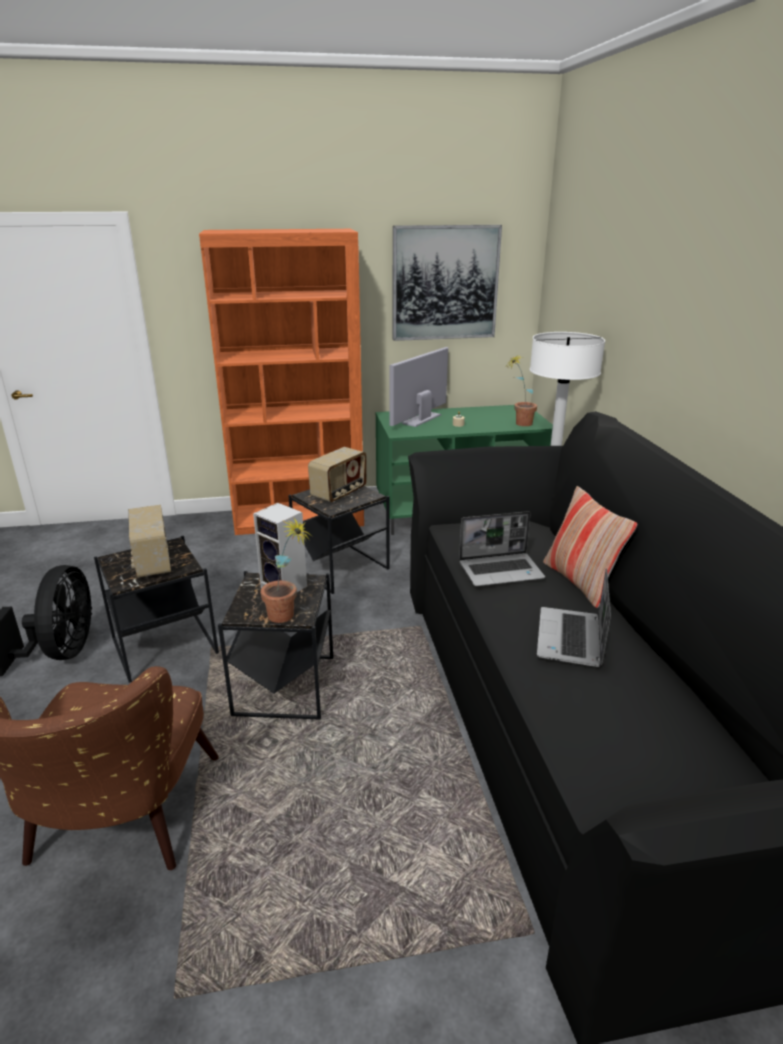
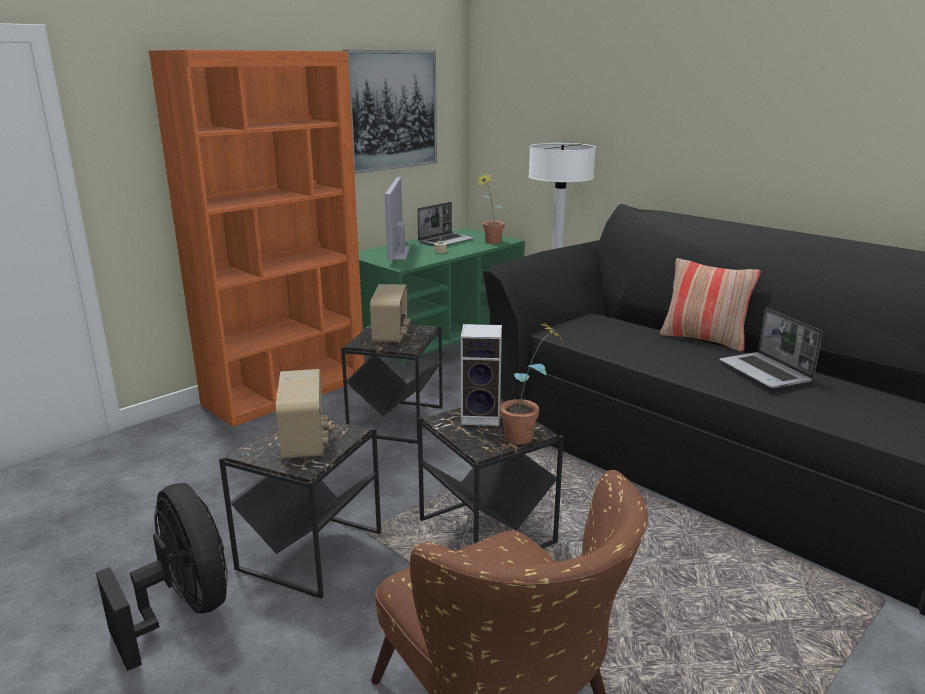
camera: 35 degrees left, 5 degrees down
radio [128,505,171,578] -> radio turned 135 degrees counterclockwise [276,369,329,459]
laptop [459,511,545,586] -> laptop moved to [417,202,475,246]

